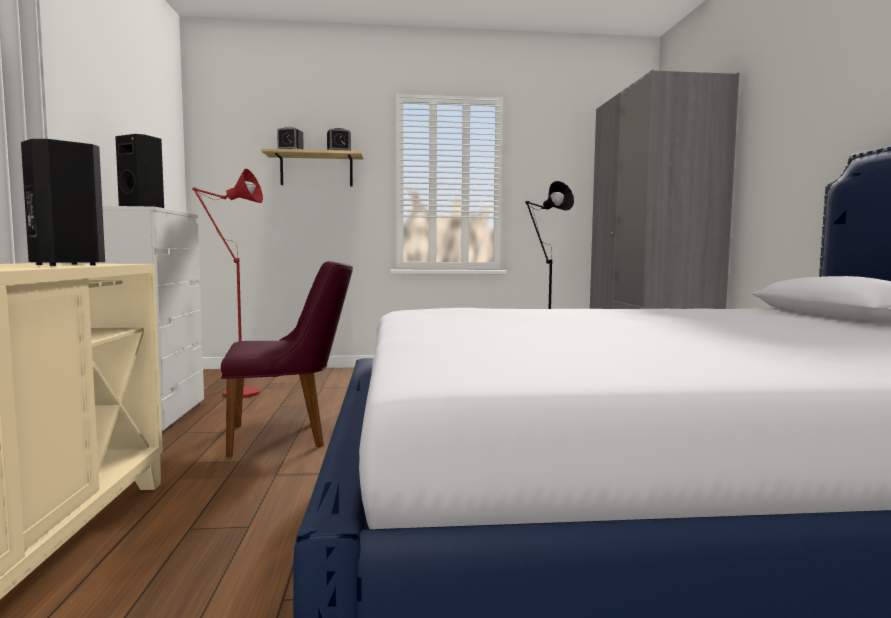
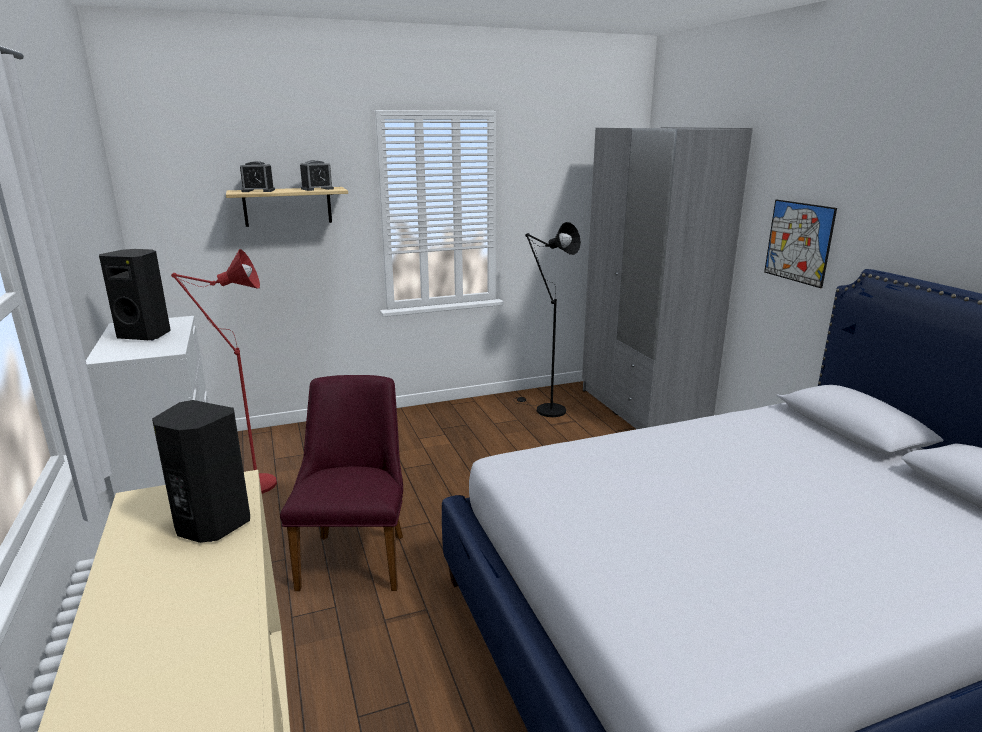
camera: 15 degrees left, 15 degrees up
purple chair [221,261,353,457] -> purple chair turned 60 degrees counterclockwise [280,375,403,591]
none -> picture [764,199,837,288]

